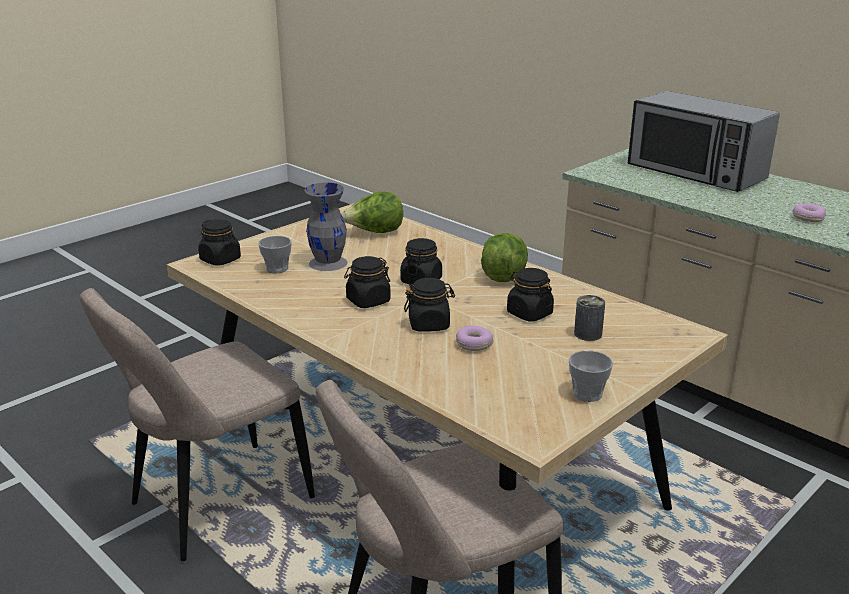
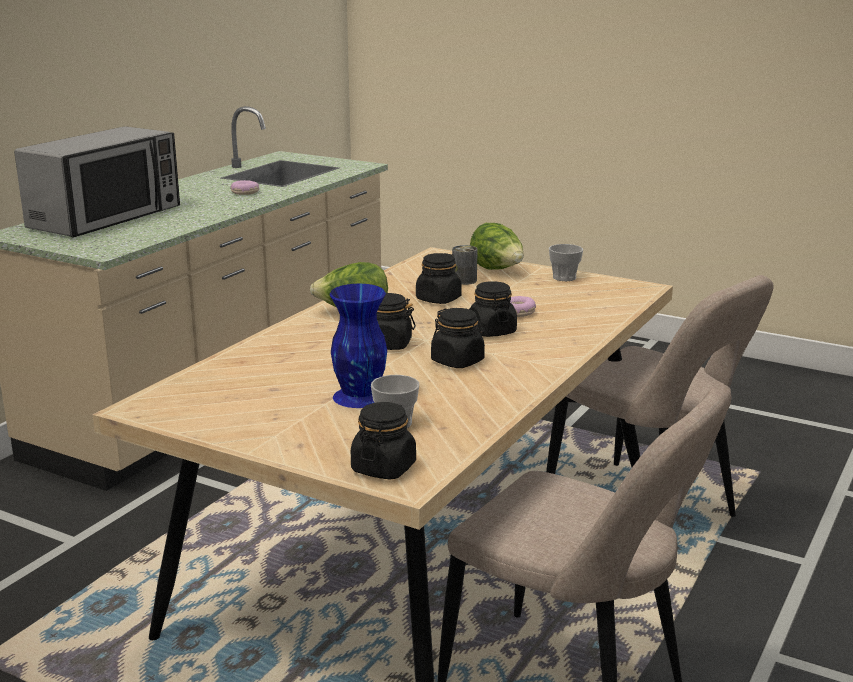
camera: 105 degrees left, 5 degrees down
grey vase [304,183,348,271] -> blue vase [330,284,387,408]
lettuce [342,192,403,233] -> lettuce moved to [470,223,524,270]

